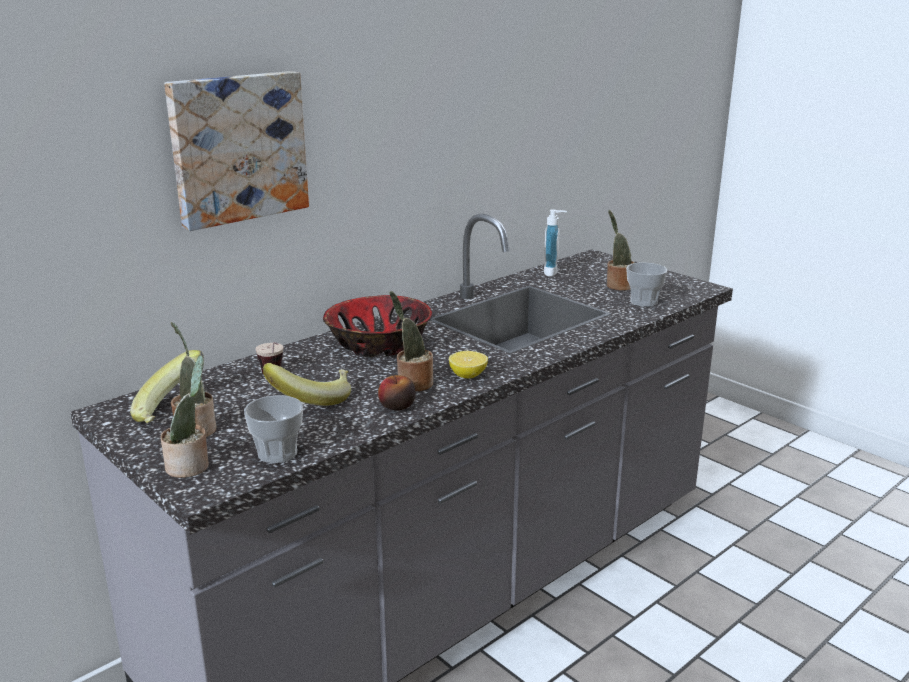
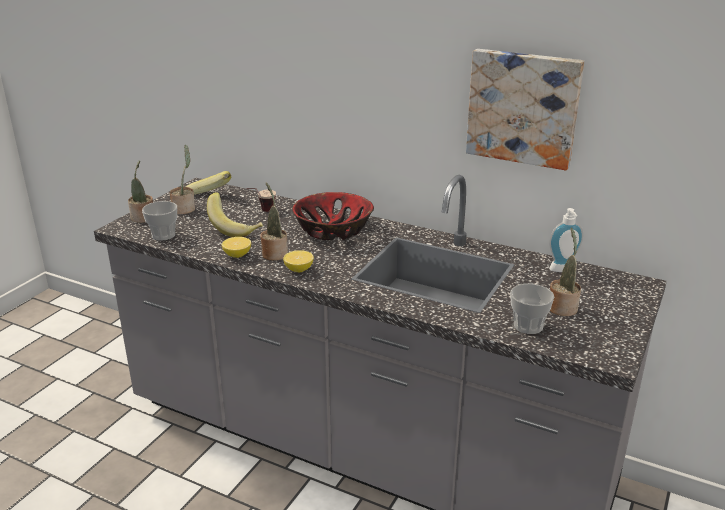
camera: 70 degrees right, 5 degrees up
picture [164,71,309,231] -> picture moved to [466,49,584,170]
apple [378,375,416,410] -> lemon [222,237,251,258]

